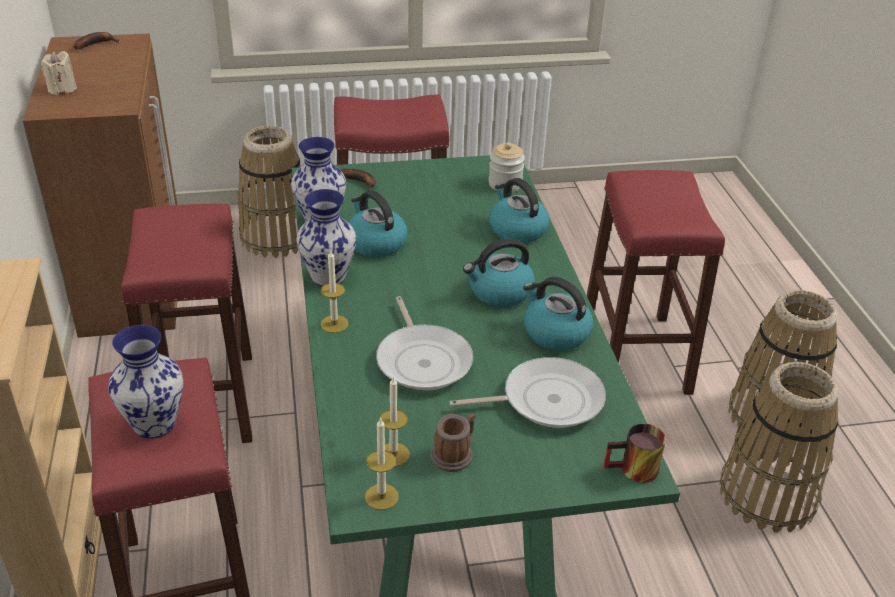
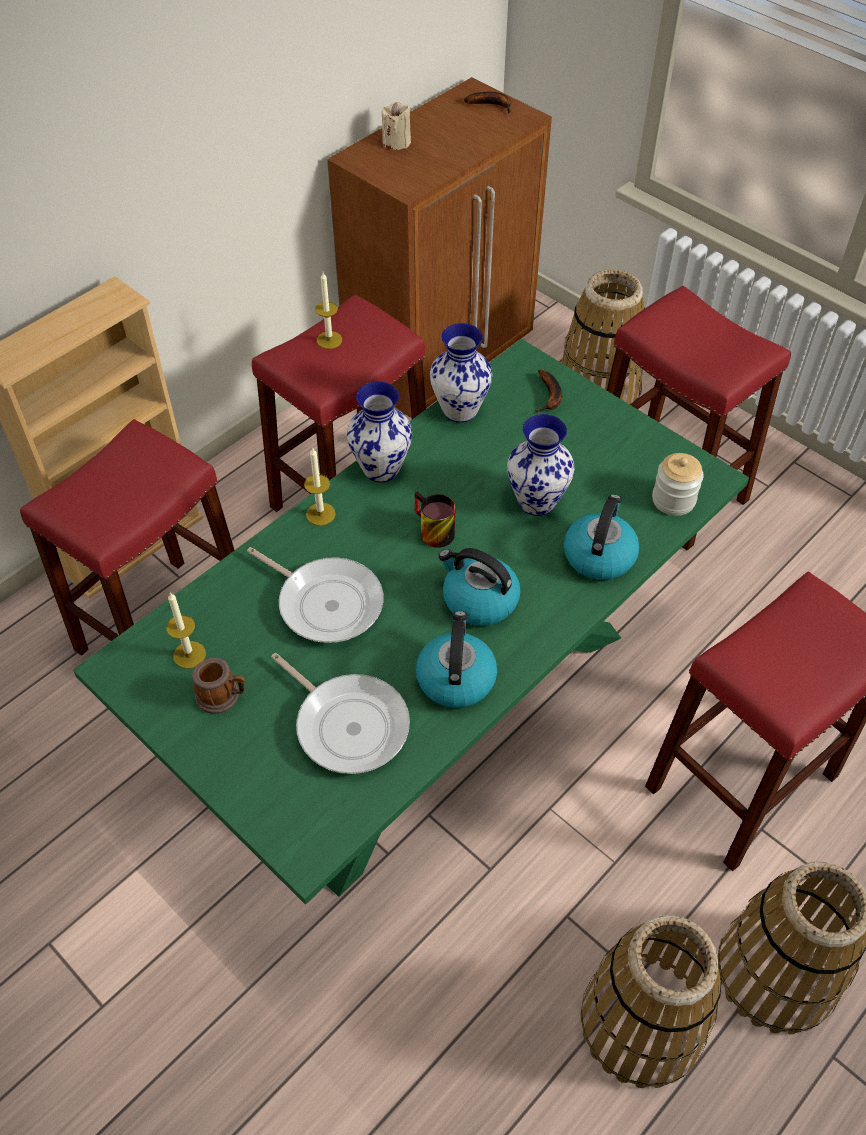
camera: 55 degrees right, 15 degrees up
vase [108,325,183,439] -> vase moved to [507,414,574,516]
kettle [349,190,407,257] -> none
candle [365,417,399,510] -> candle moved to [315,272,342,349]
frying pan [376,296,473,390] -> frying pan turned 90 degrees counterclockwise [247,547,384,643]
mug [603,423,666,483] -> mug moved to [415,491,455,548]

